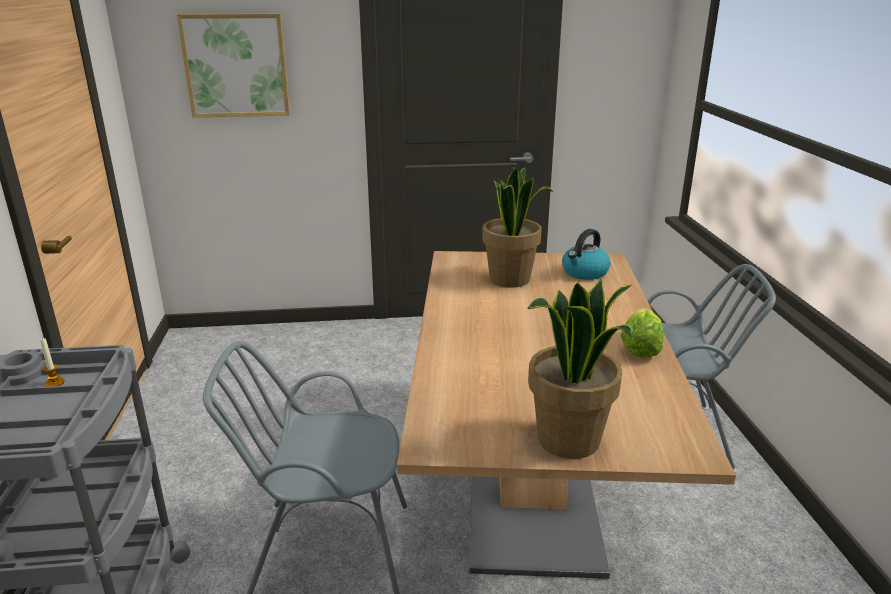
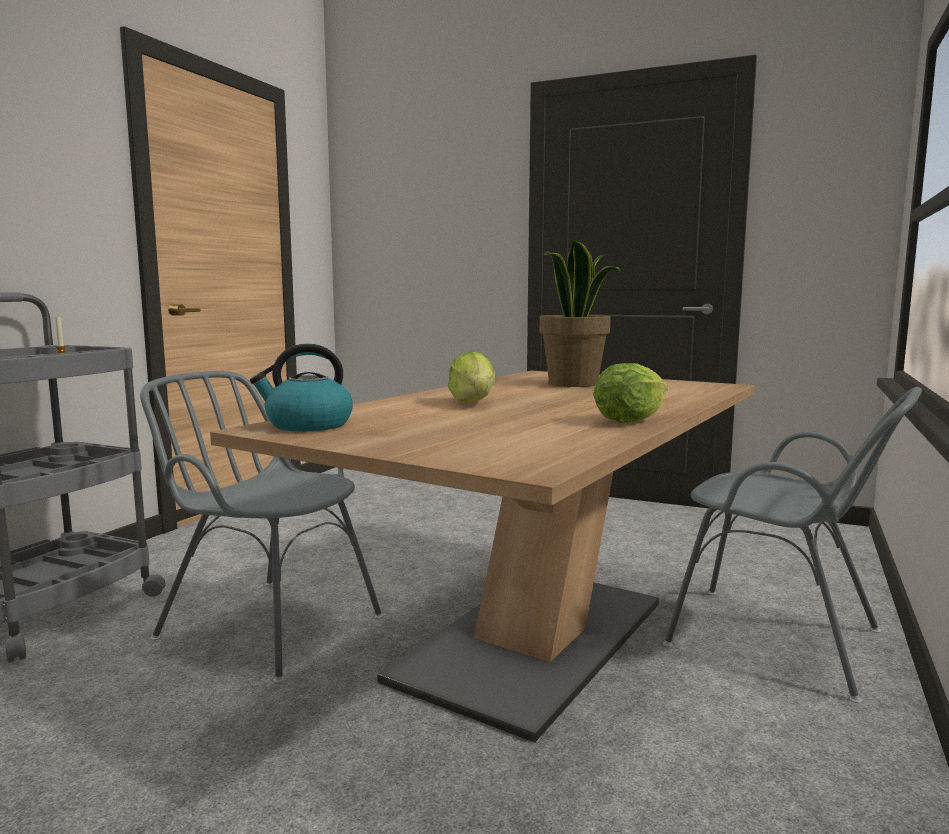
camera: 30 degrees right, 15 degrees down
picture [177,13,290,118] -> none
potted plant [527,278,634,459] -> none
kettle [562,229,611,280] -> kettle moved to [250,344,353,431]
none -> lettuce [448,351,496,402]

